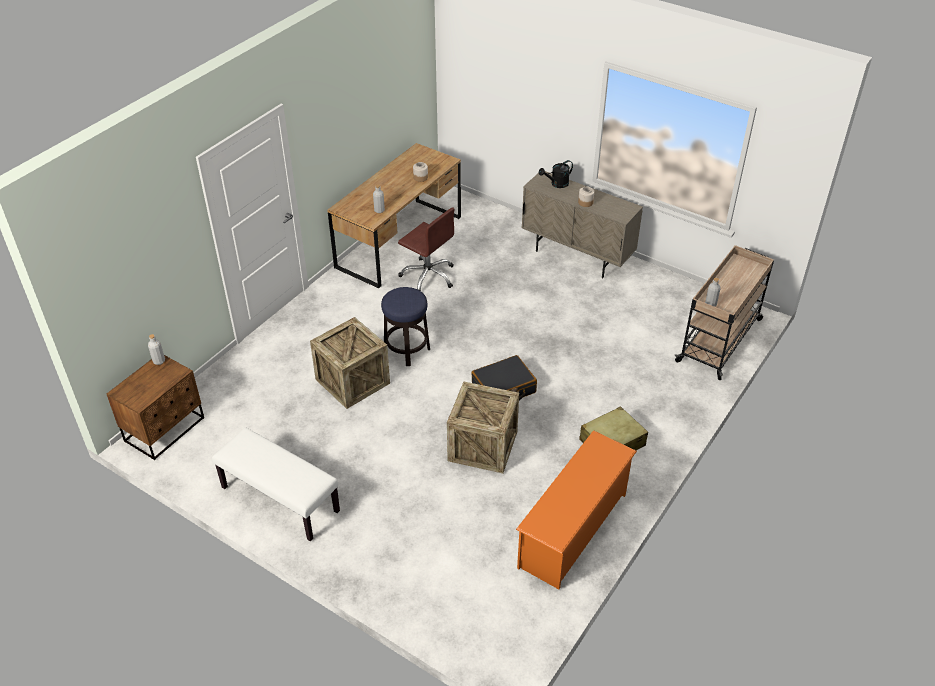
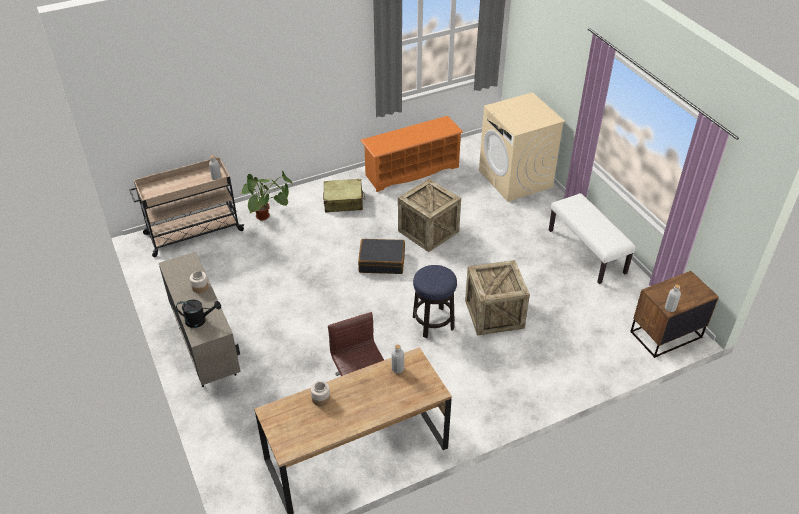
camera: 150 degrees left, 0 degrees up
none -> potted plant [241,171,293,220]
none -> beige washing machine [479,92,565,202]

